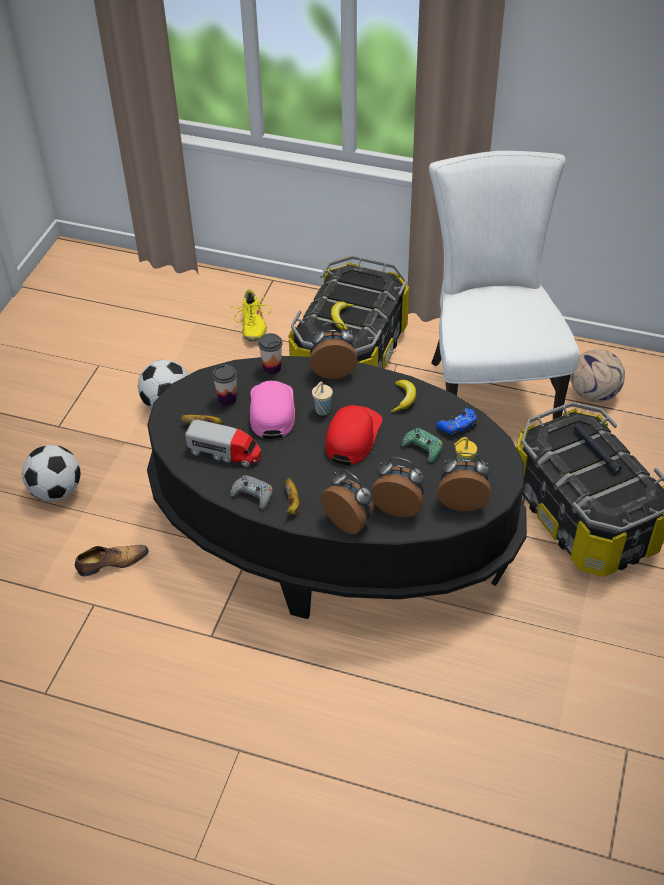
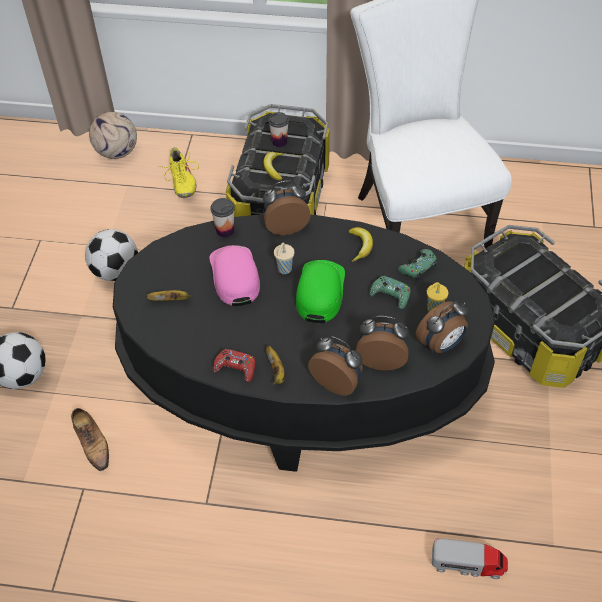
camera: 10 degrees left, 5 degrees up
shoe [75,545,149,576] -> shoe turned 90 degrees clockwise [71,408,109,471]
toy truck [185,420,262,467] -> toy truck moved to [432,538,508,579]
cup [212,364,237,406] -> cup moved to [268,112,289,147]
grey game controller [230,475,273,510] -> red game controller [213,349,255,382]
red cap [326,405,382,465] -> green cap [296,260,345,323]
blue game controller [436,408,477,436] -> green game controller [398,249,437,279]
alarm clock [438,453,491,511] -> alarm clock turned 150 degrees clockwise [416,301,469,353]
football [570,349,625,402] -> football moved to [89,112,137,159]
black flashlight [573,424,622,474] -> none

